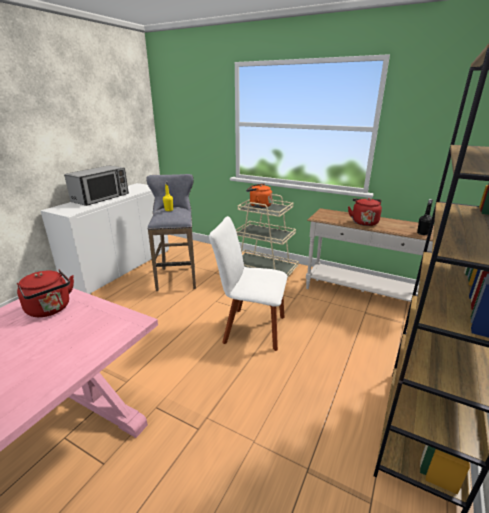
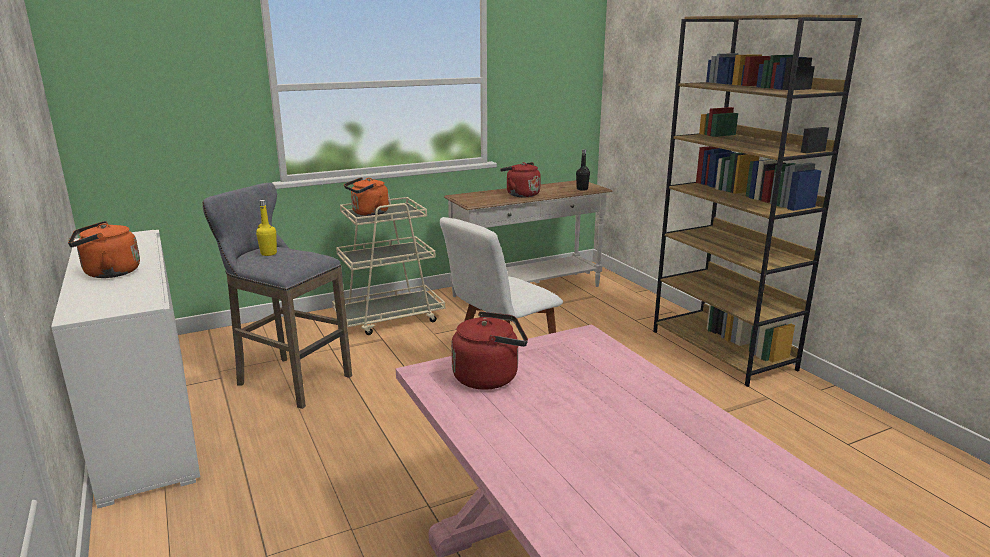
camera: 55 degrees left, 5 degrees down
microwave [64,165,129,206] -> orange kettle [68,221,140,278]

